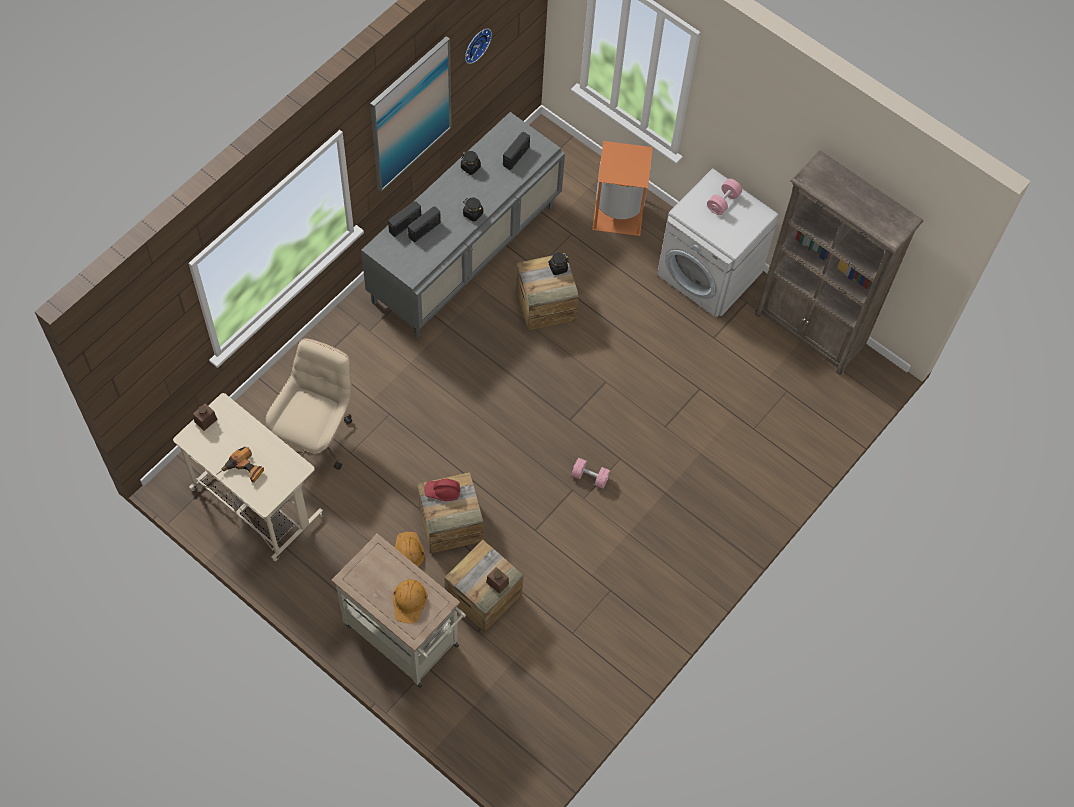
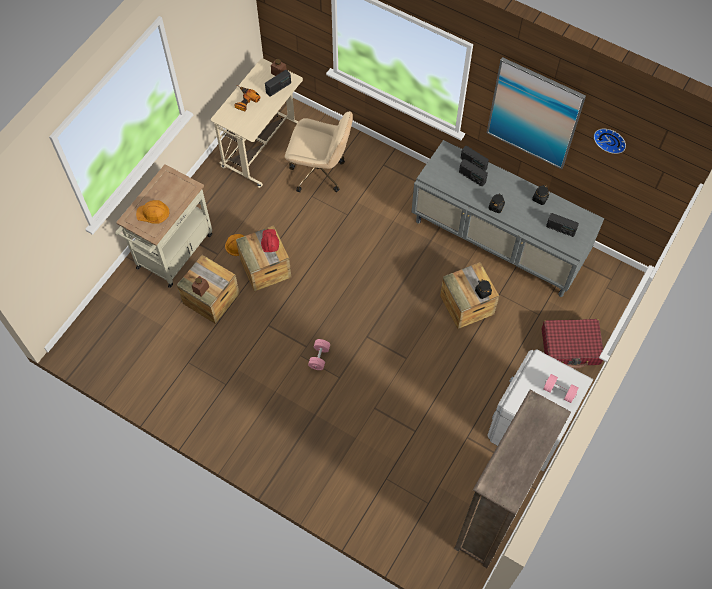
camera: 85 degrees right, 0 degrees up
orange trash can [592,141,653,236] -> red suitcase [542,319,603,369]
none -> radio [265,70,291,97]

